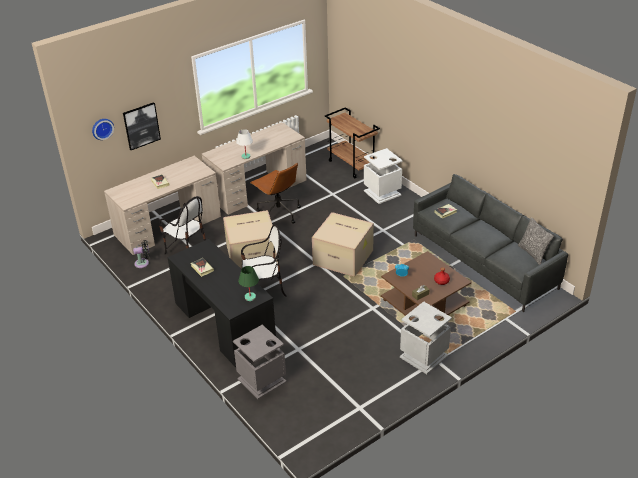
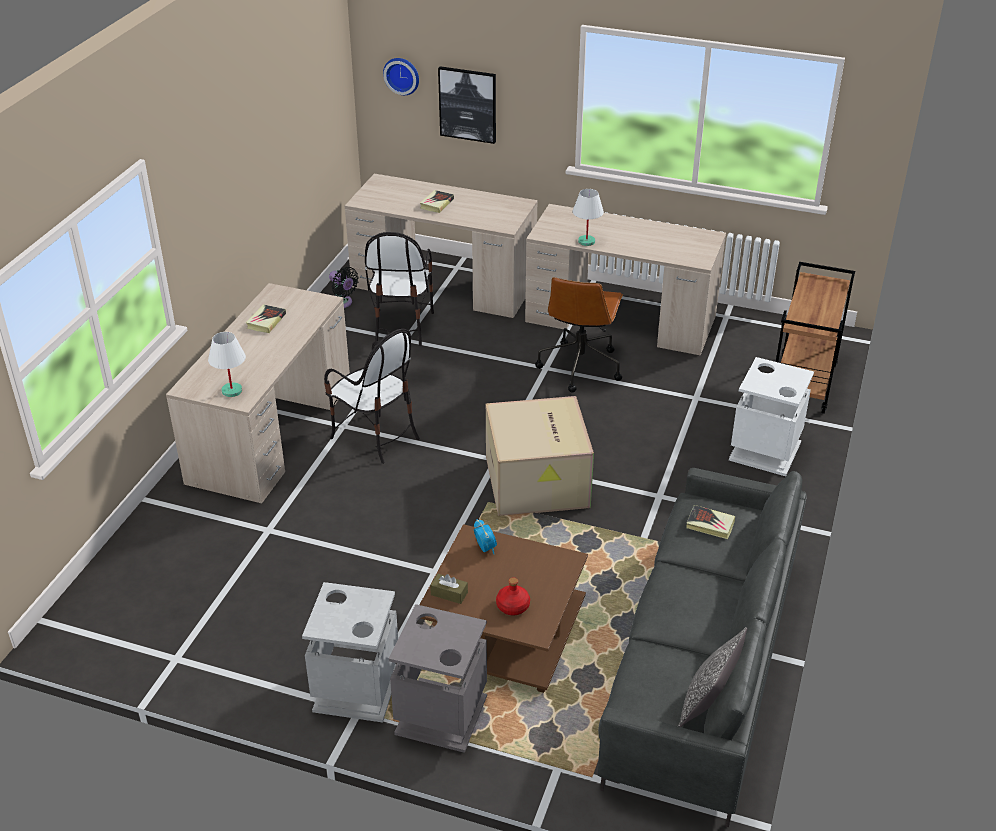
camera: 55 degrees right, 0 degrees up
black desk [167,239,276,367] -> beige desk [166,283,350,503]
cardboard box [223,210,278,269] -> none
grey trash can [233,325,287,399] -> grey trash can moved to [389,604,487,753]
green table lamp [238,266,259,301] -> white table lamp [208,332,246,397]

